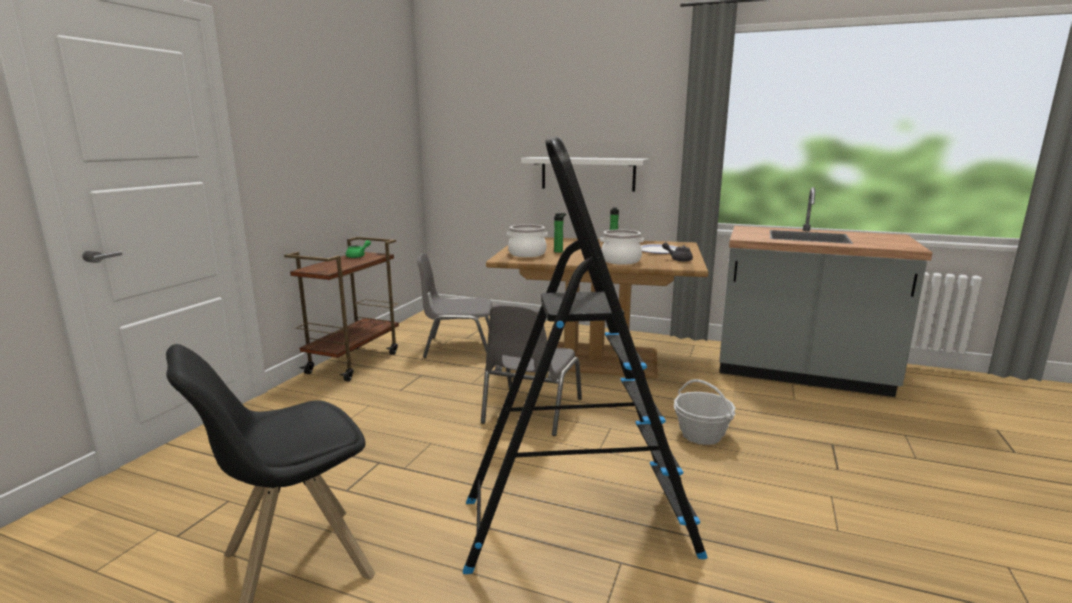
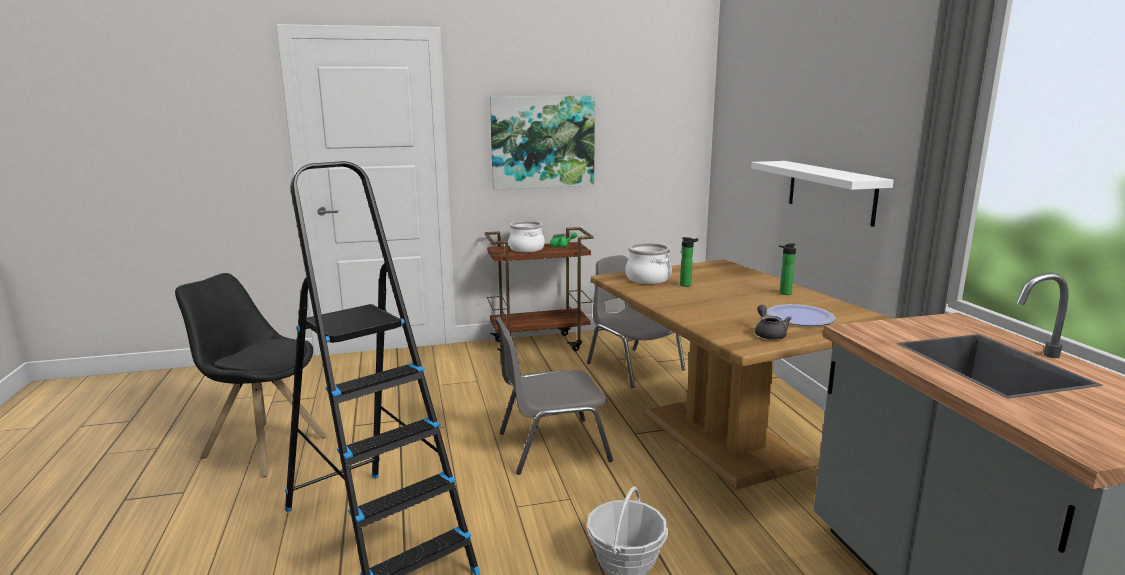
camera: 55 degrees right, 0 degrees up
cooking pot [600,229,644,265] -> cooking pot moved to [509,221,545,252]
none -> picture [490,96,595,190]

